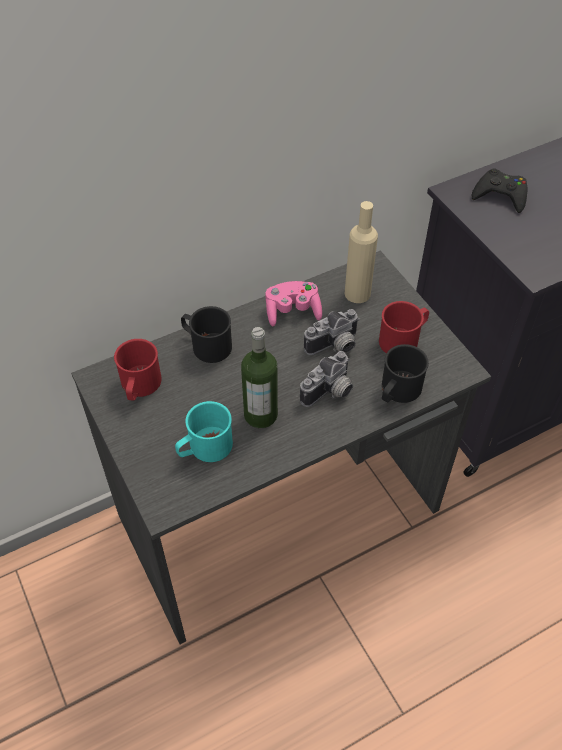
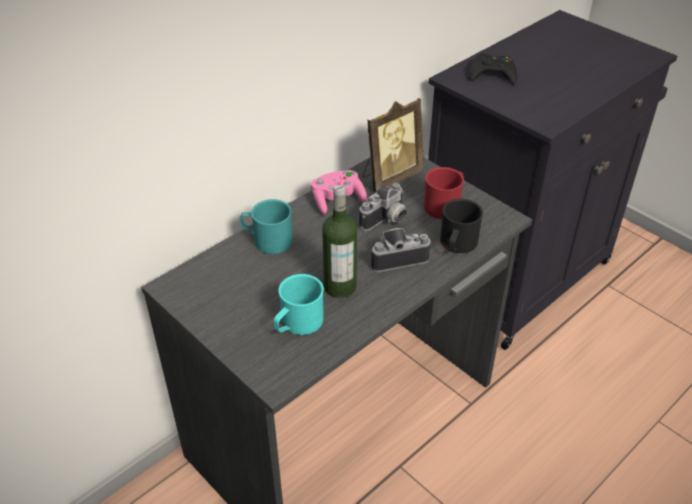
camera: 15 degrees left, 10 degrees down
red mug [114,339,162,401] -> none
black mug [181,306,232,363] -> turquoise mug [240,199,293,254]
camera [300,351,353,407] -> camera turned 135 degrees counterclockwise [369,228,430,272]
beige bottle [345,201,378,303] -> picture frame [362,98,424,192]

